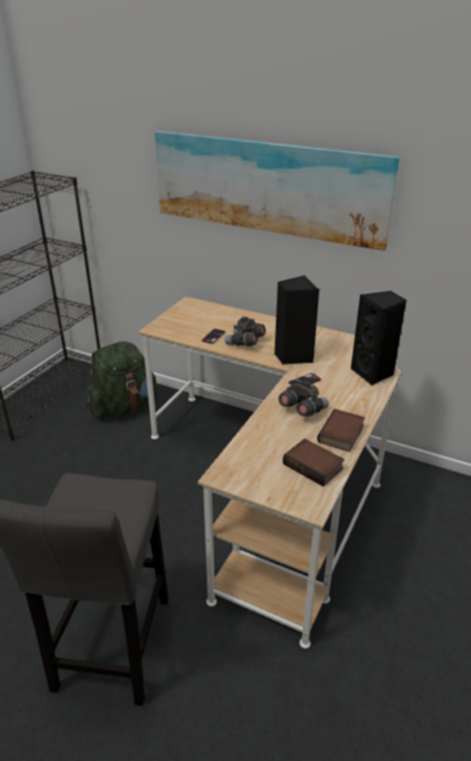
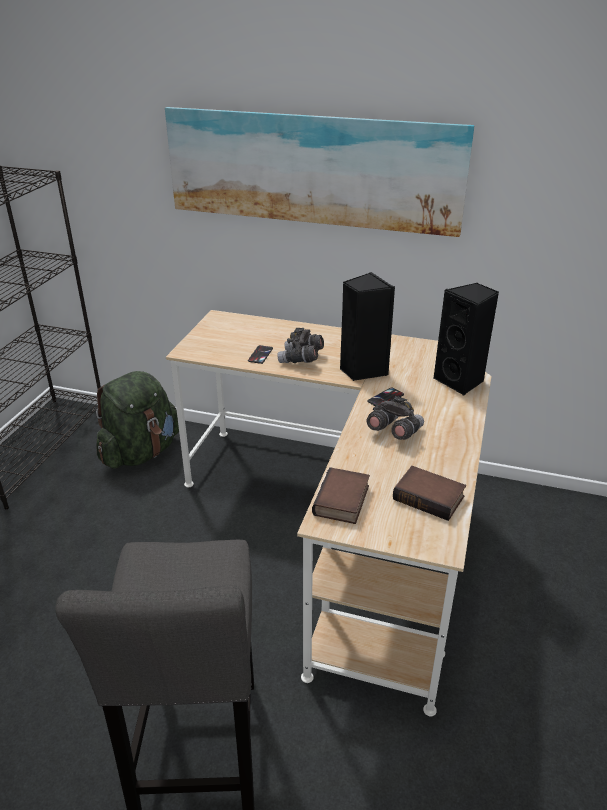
camera: 10 degrees left, 0 degrees up
book [317,409,365,452] -> book moved to [312,467,370,524]

